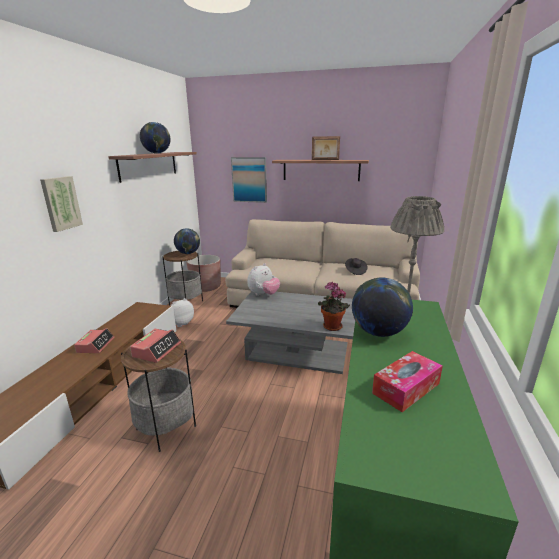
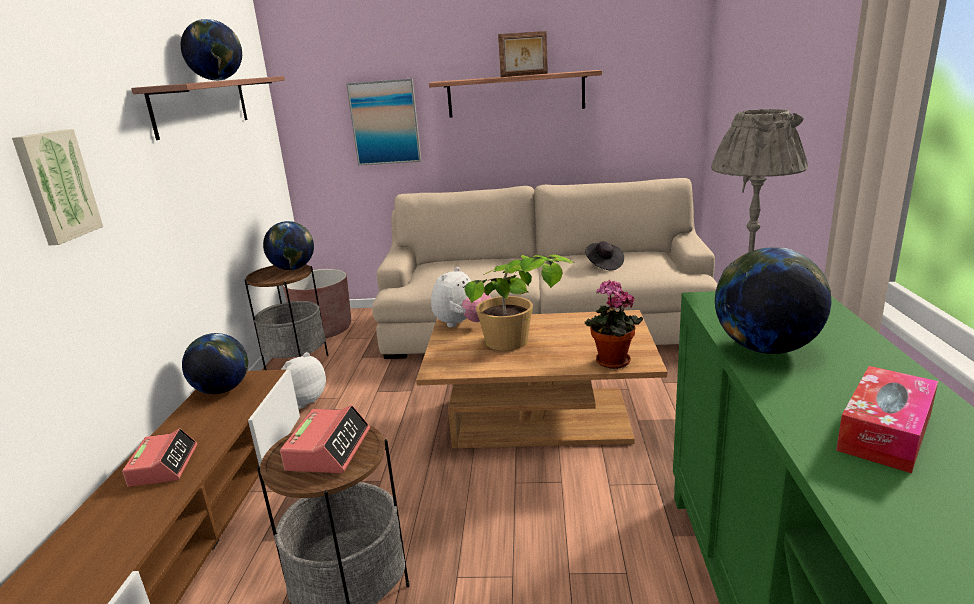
camera: 10 degrees left, 0 degrees up
grey coffee table [226,291,355,374] -> brown coffee table [416,310,667,448]
none -> globe [182,333,248,394]
none -> potted plant [465,254,575,351]

